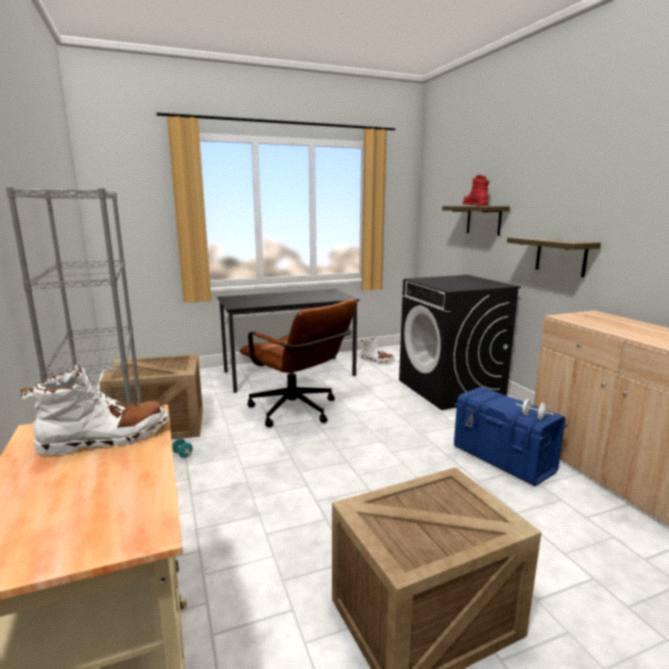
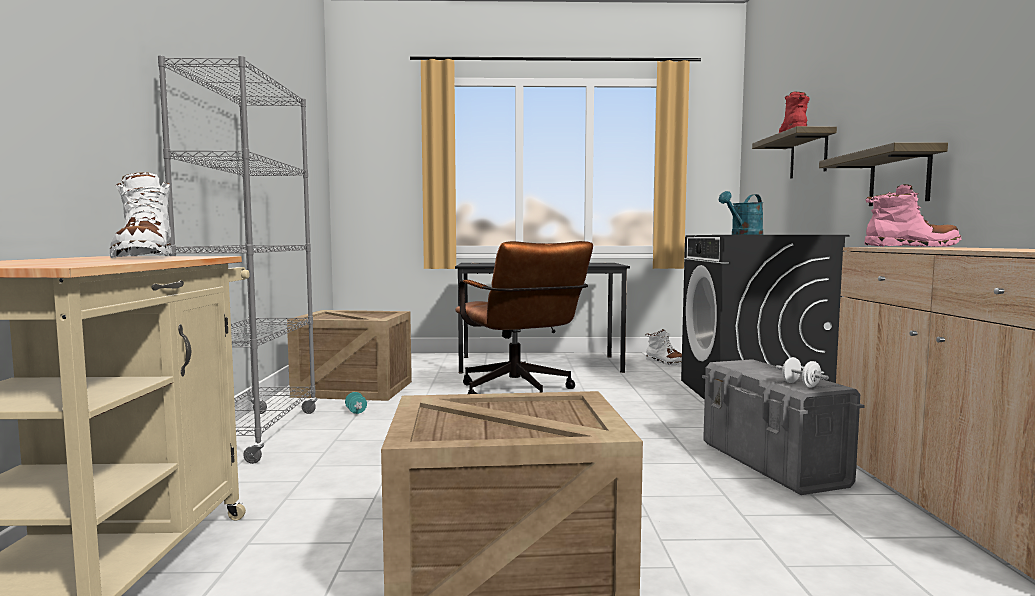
camera: 20 degrees right, 10 degrees down
white boot [20,363,169,457] -> white boot turned 75 degrees clockwise [110,172,172,258]
blue storage box [454,387,567,486] -> grey storage box [702,359,864,495]
none -> turquoise watering can [719,191,763,235]
none -> pink boot [864,184,961,247]

